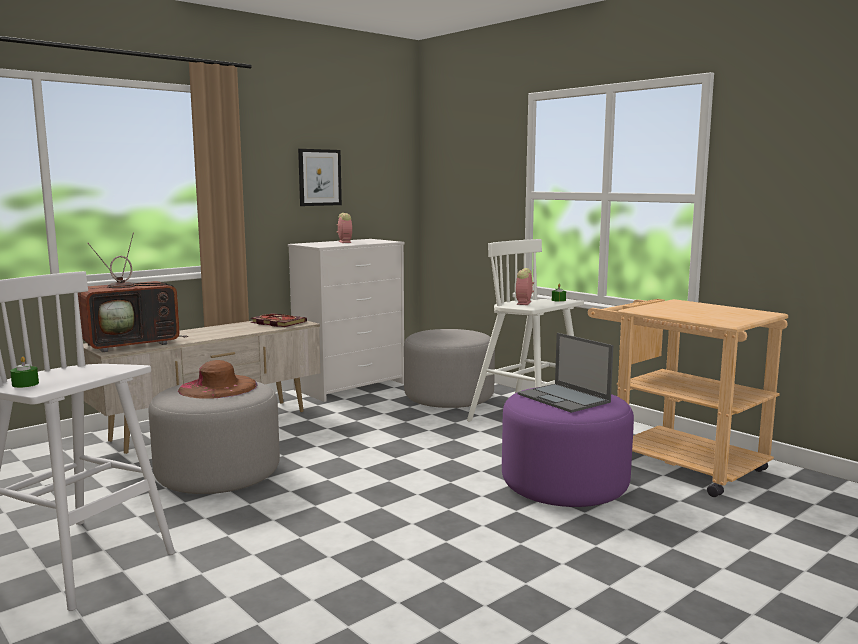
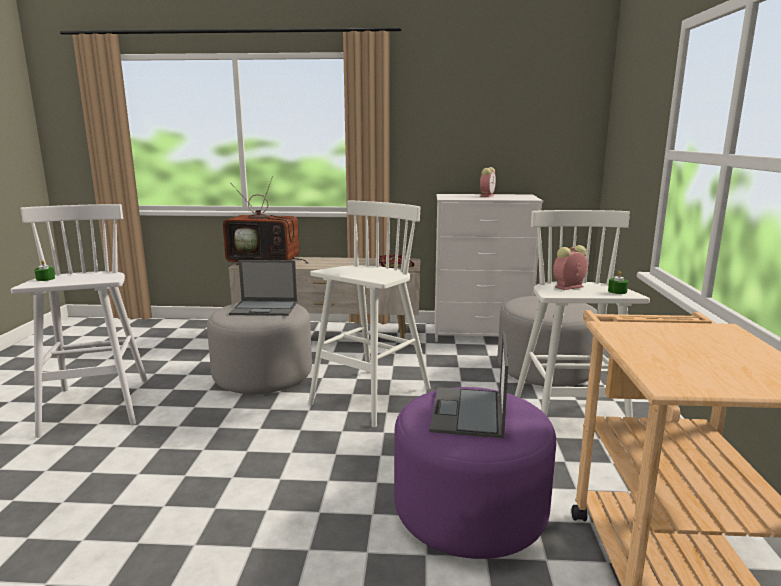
camera: 45 degrees right, 5 degrees up
brown hat [178,360,258,399] -> laptop [229,260,297,316]
picture [298,149,342,206] -> none
none -> white stool [308,200,431,427]

